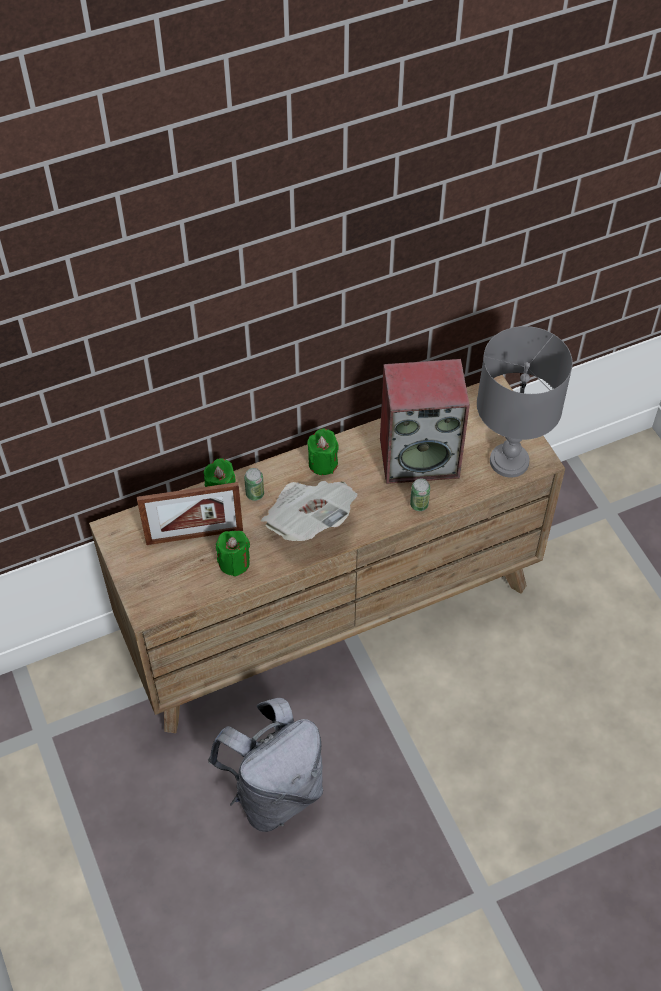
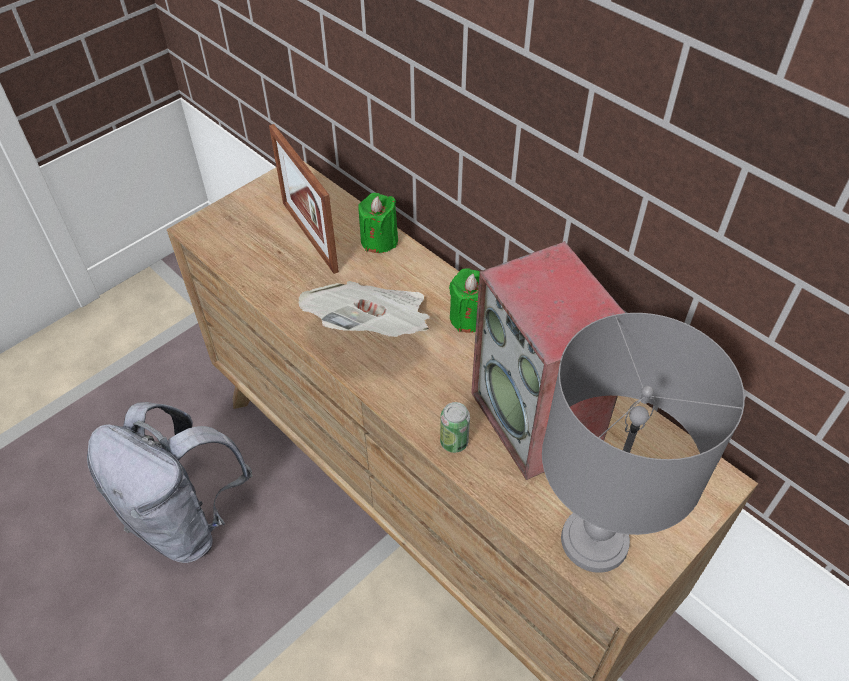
camera: 70 degrees right, 5 degrees down
green candle [216,531,250,577] -> none
can [244,468,264,501] -> none

